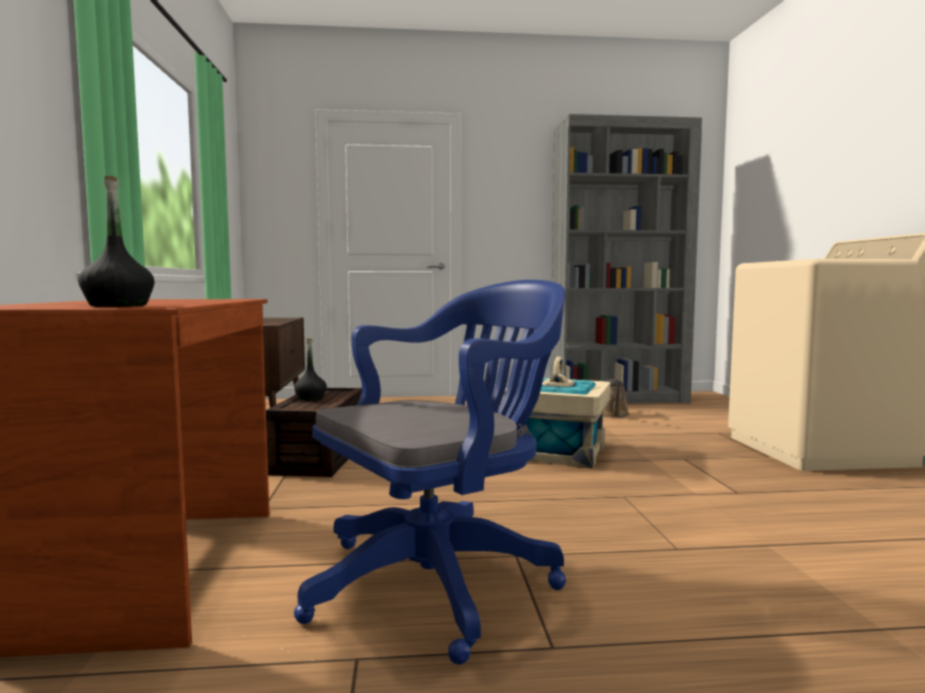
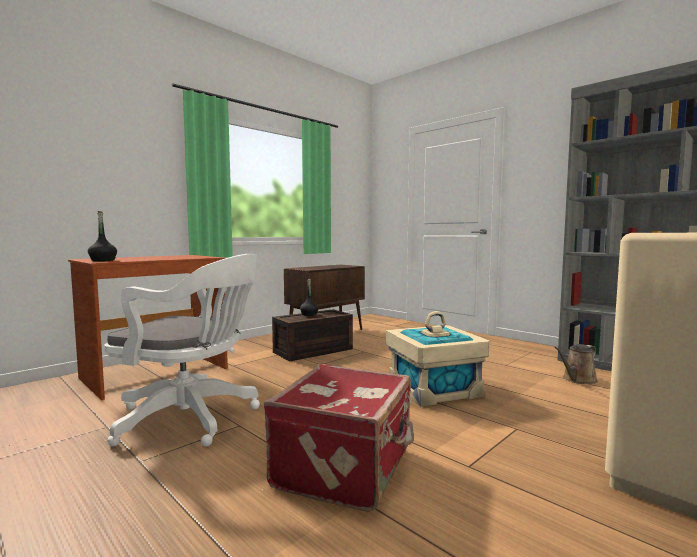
camera: 50 degrees right, 0 degrees up
blue office chair [294,280,566,665] -> white office chair [104,254,260,447]
none -> red suitcase [264,364,414,512]

